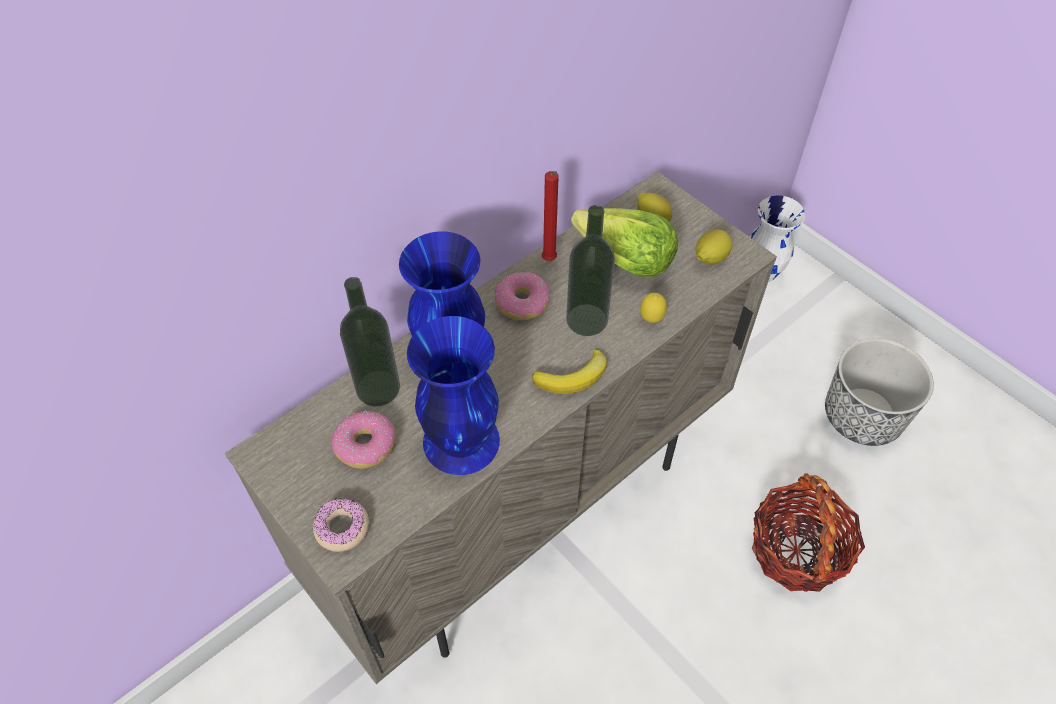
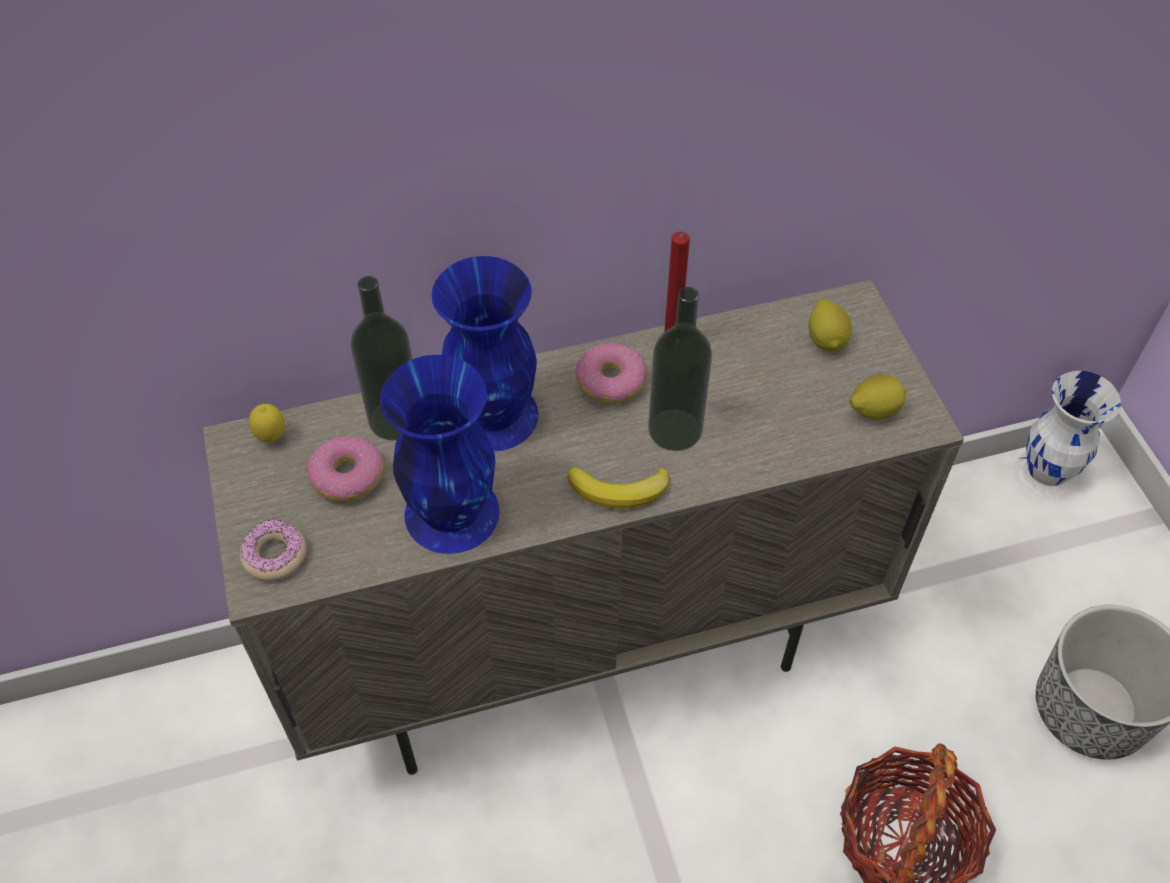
camera: 25 degrees right, 0 degrees up
lettuce [571,208,678,277] -> none
lemon [640,293,667,323] -> lemon moved to [249,404,285,443]

